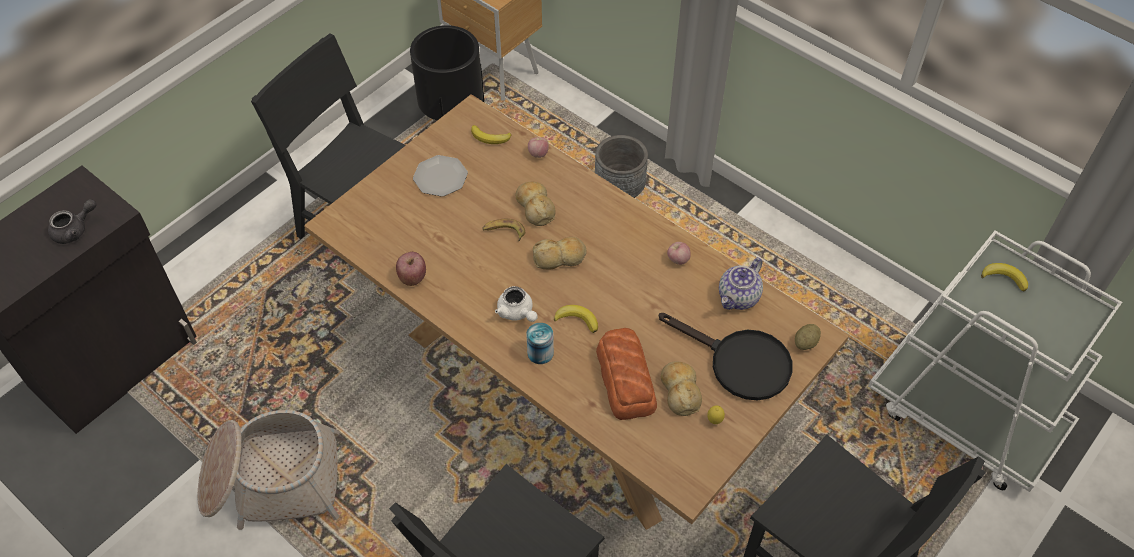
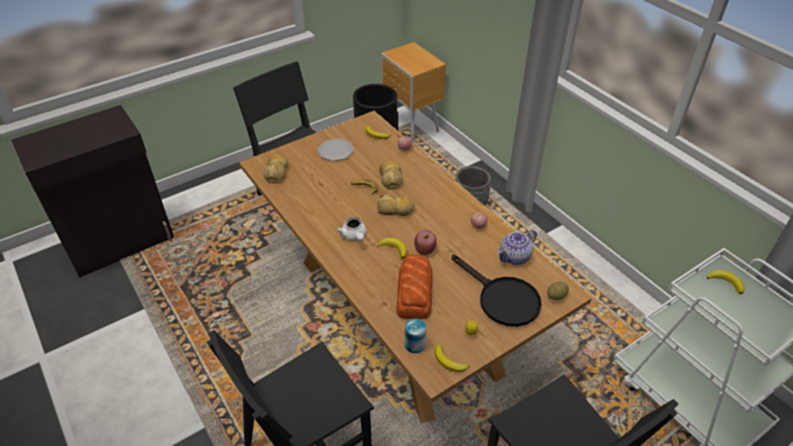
camera: 15 degrees right, 10 degrees down
grey teapot [48,199,96,244] -> none
basket [197,410,340,530] -> none
apple [396,252,426,286] -> apple moved to [414,230,437,255]
can [526,323,554,364] -> can moved to [404,318,427,353]
bread [661,361,702,416] -> bread moved to [263,155,288,183]
none -> banana [435,344,469,372]

